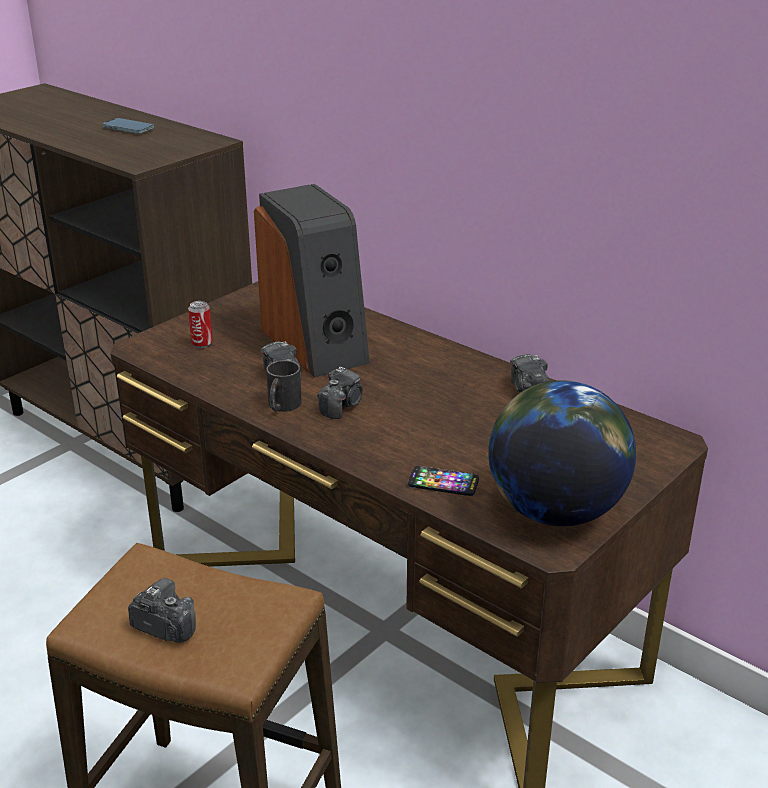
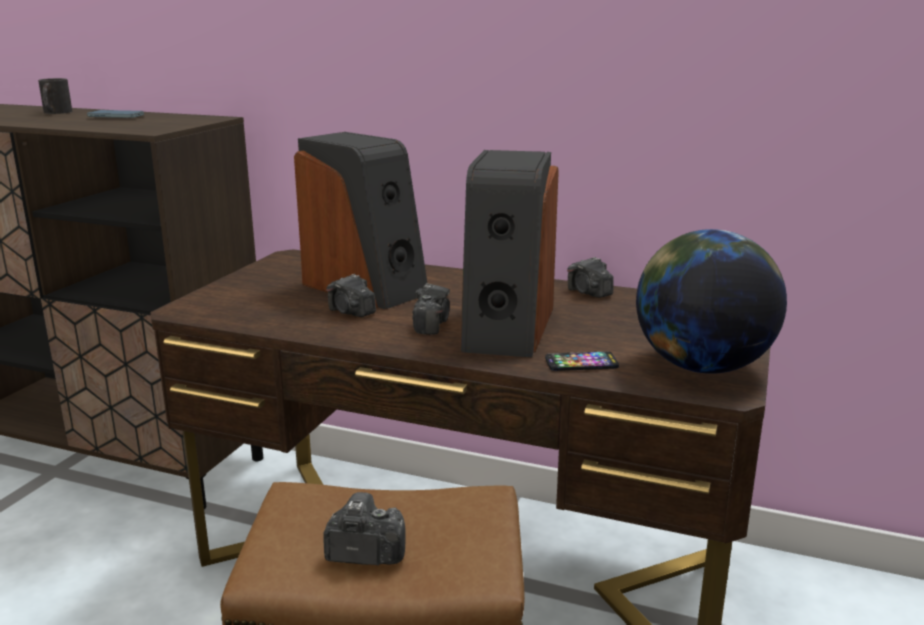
camera: 20 degrees left, 10 degrees down
can [188,301,213,348] -> none
black mug [266,360,302,412] -> black mug moved to [38,78,73,114]
none -> speaker [460,150,559,358]

